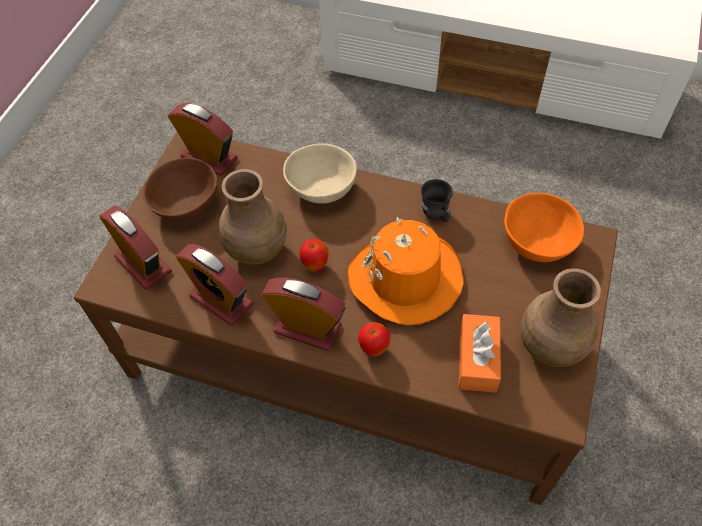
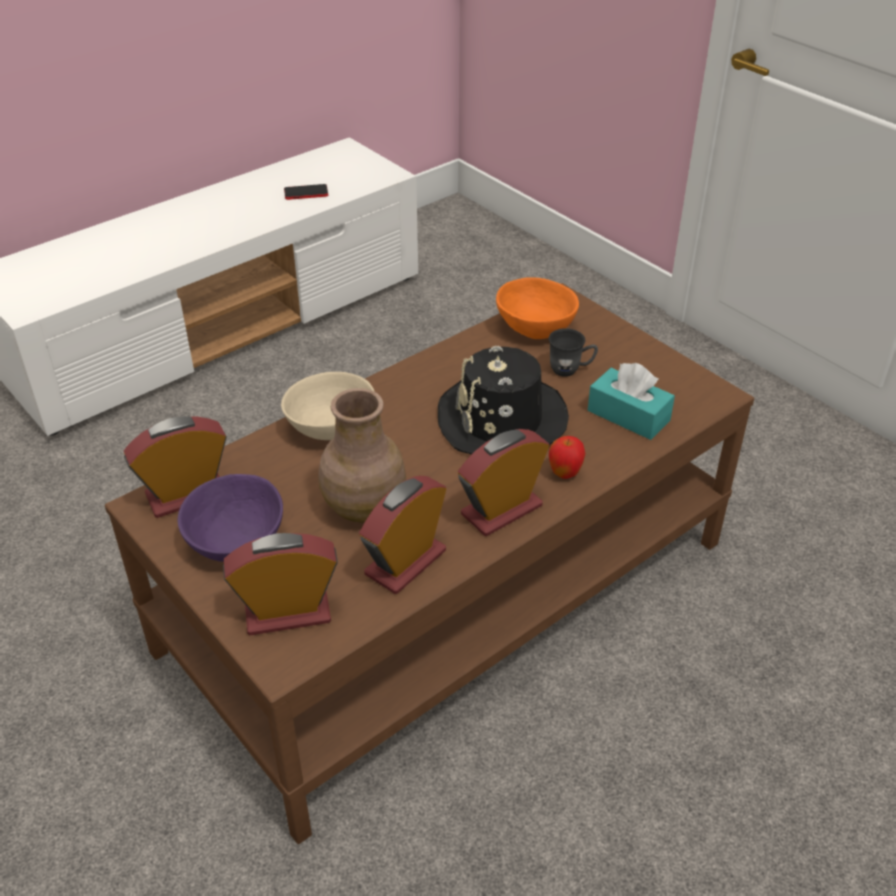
camera: 60 degrees left, 15 degrees down
brown bowl [143,157,218,221] -> purple bowl [178,474,283,562]
alarm clock [176,244,253,326] -> alarm clock turned 150 degrees clockwise [359,476,446,594]
apple [299,239,329,272] -> none
orange hat [347,217,463,325] -> black hat [438,346,569,454]
grey mug [421,179,453,222] -> grey mug moved to [549,328,598,377]
orange tissue box [459,314,501,393] -> turquoise tissue box [588,363,675,440]
brown vase [520,268,601,367] -> none
none -> phone [284,184,328,200]

